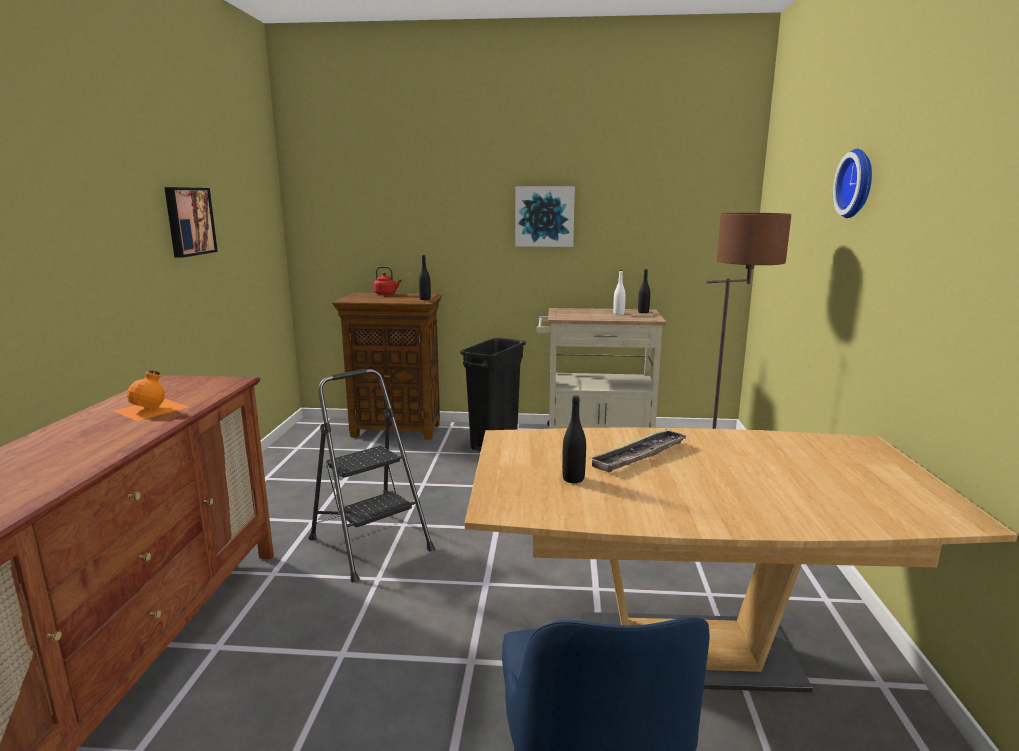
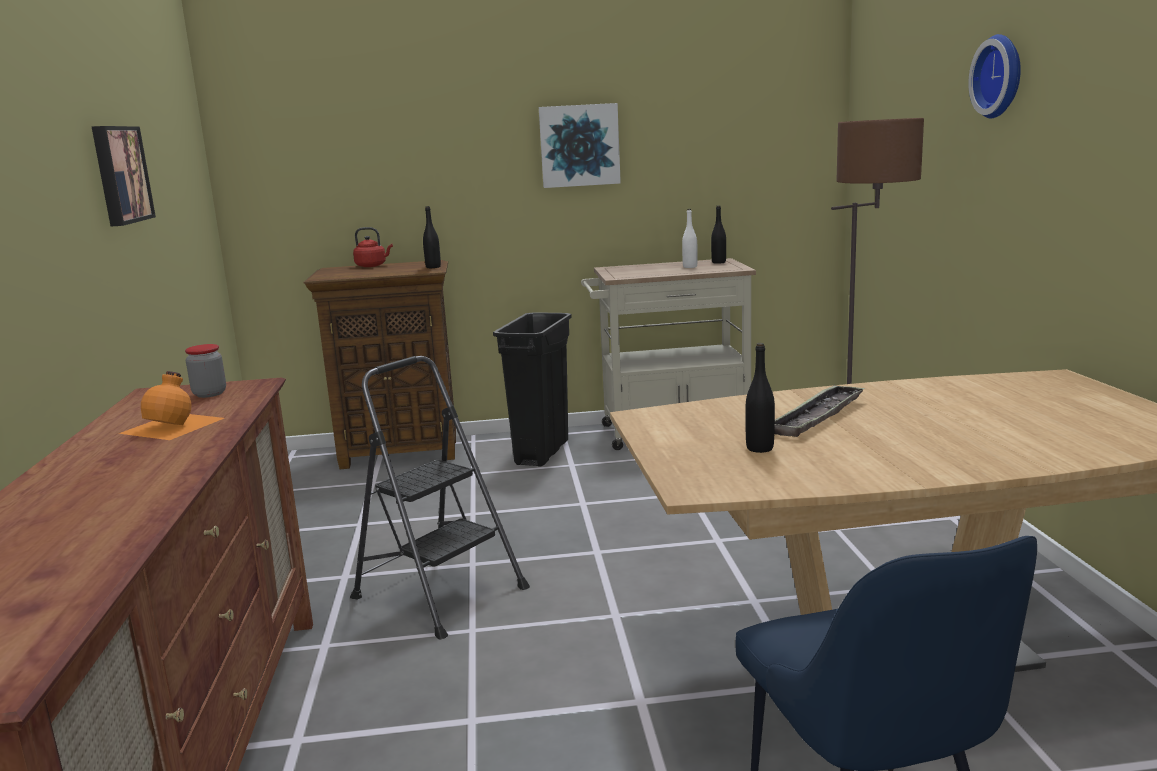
camera: 10 degrees left, 0 degrees up
none -> jar [185,344,226,398]

